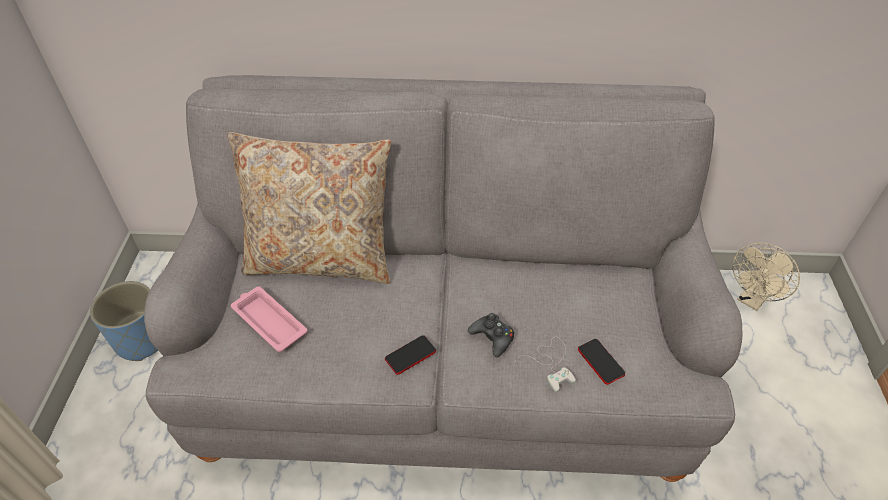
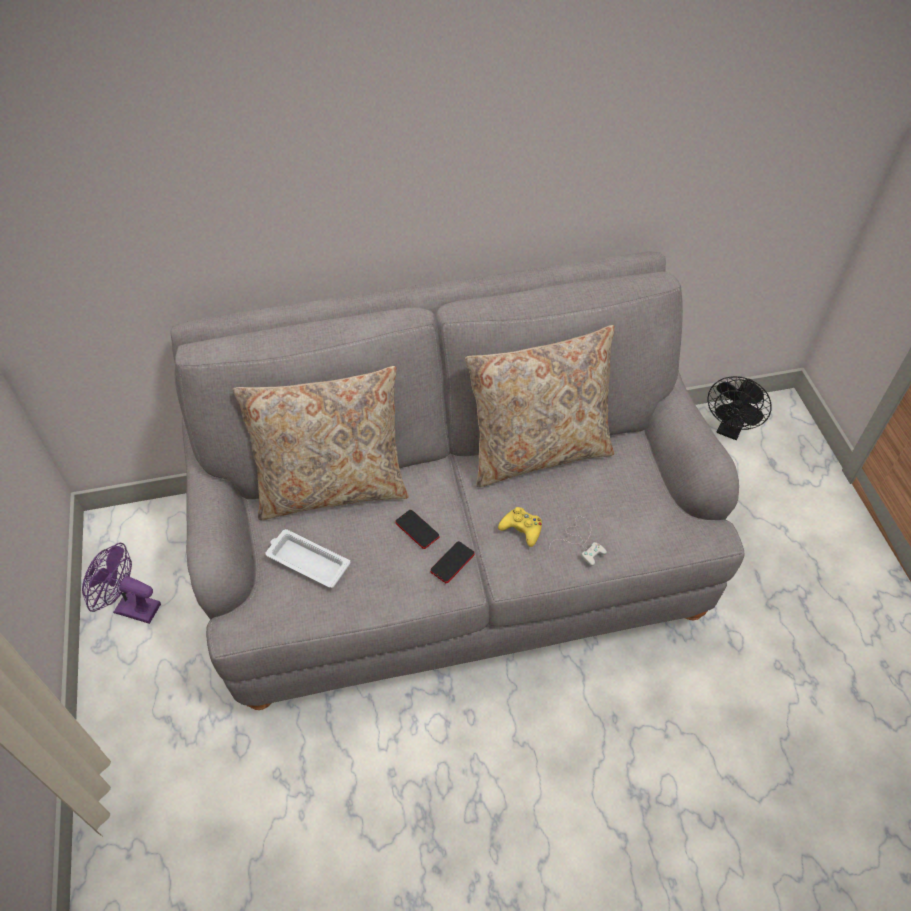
camera: 15 degrees left, 5 degrees up
blue planter [90,281,158,361] -> purple fan [82,543,161,624]
pink tray [231,287,308,352] -> white tray [265,529,351,588]
black game controller [468,313,514,357] -> yellow game controller [498,507,542,547]
phone [578,339,625,385] -> phone moved to [395,510,440,549]
beige fan [733,243,800,311] -> black fan [708,376,772,440]
none -> beige pillow [465,325,615,487]

